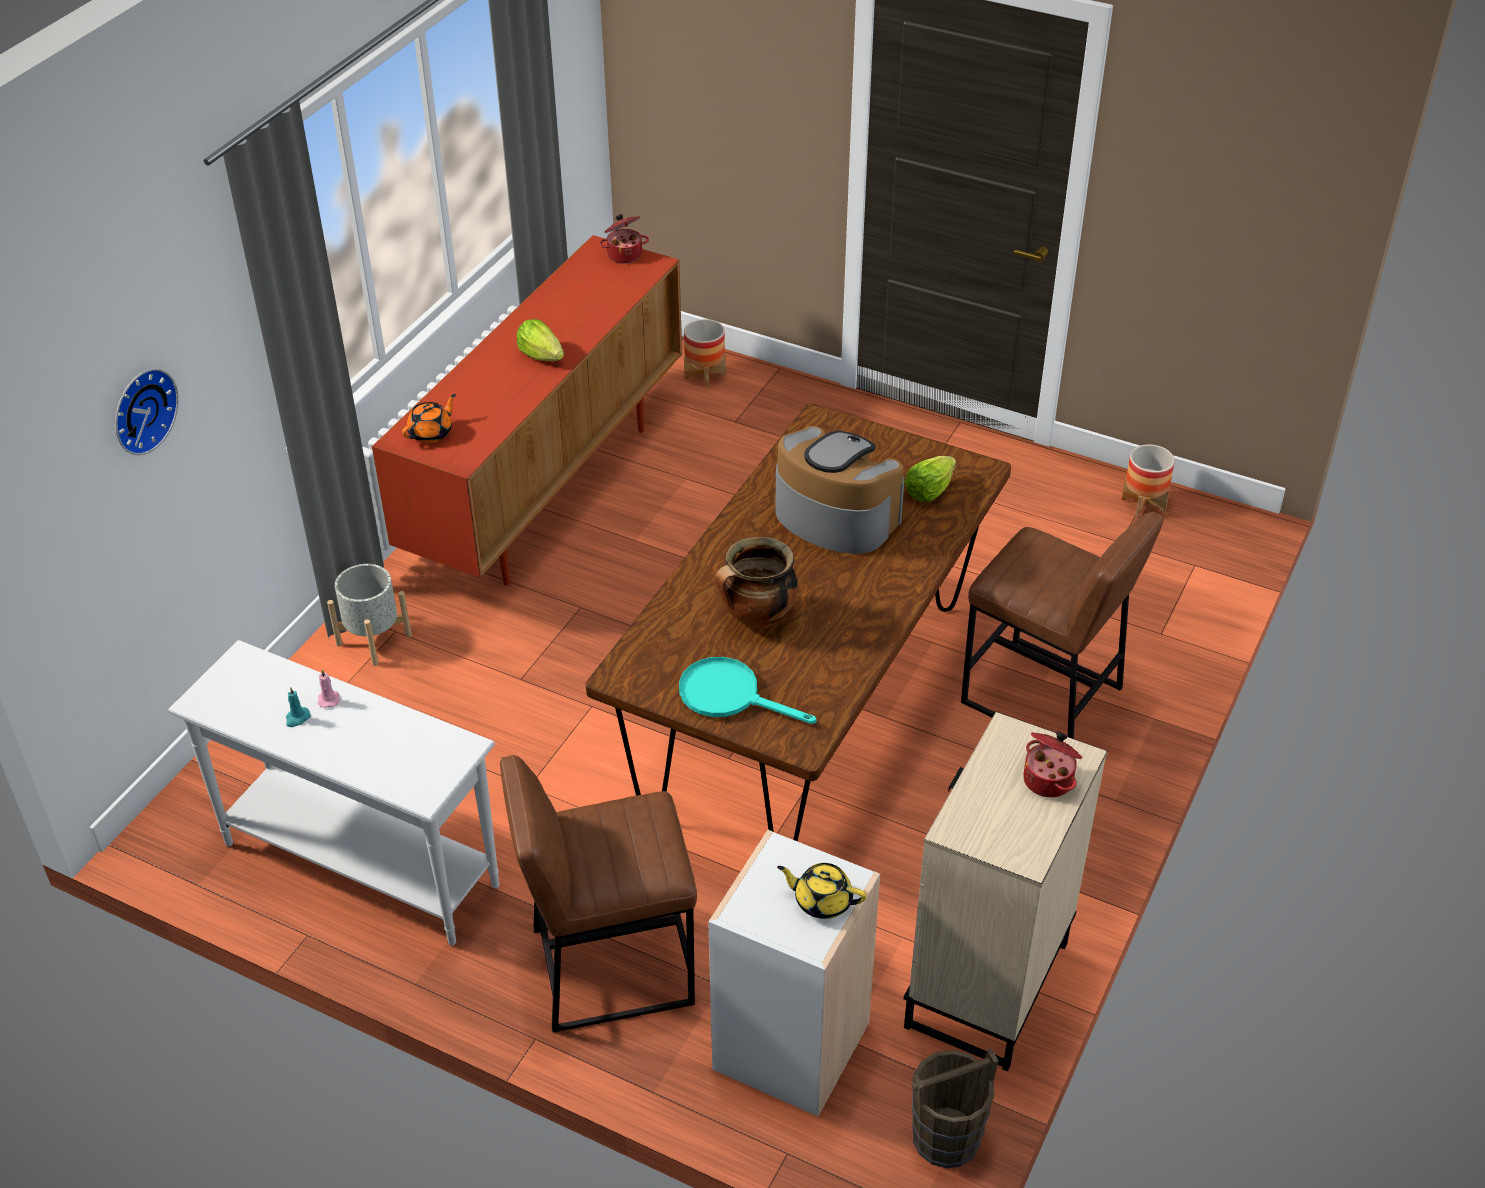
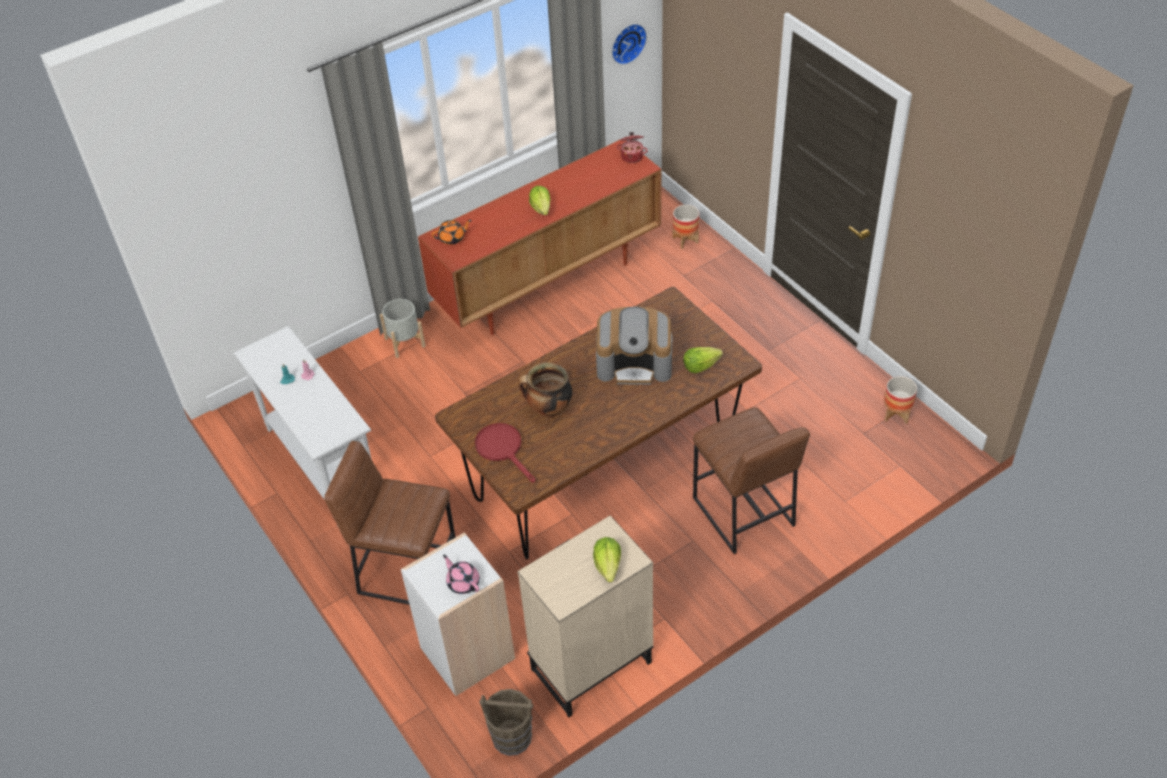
camera: 30 degrees right, 5 degrees up
wall clock [115,369,179,455] -> wall clock moved to [612,24,647,65]
turquoise frying pan [679,657,816,724] -> red frying pan [475,423,535,482]
coffee machine [775,426,904,554] -> coffee machine turned 120 degrees clockwise [596,306,672,385]
yellow teapot [777,863,867,919] -> pink teapot [443,555,480,594]
cooking pot [1023,731,1083,798] -> lettuce [593,537,621,582]

